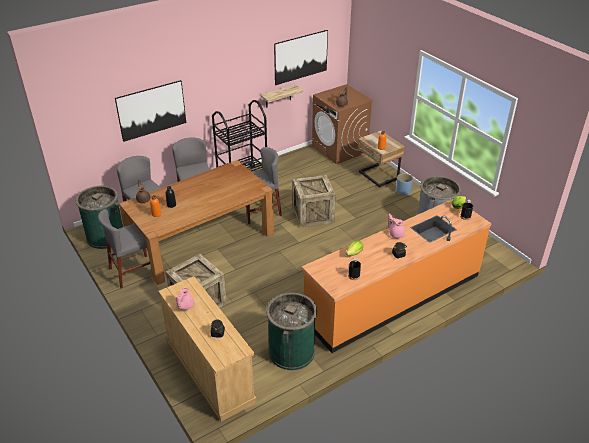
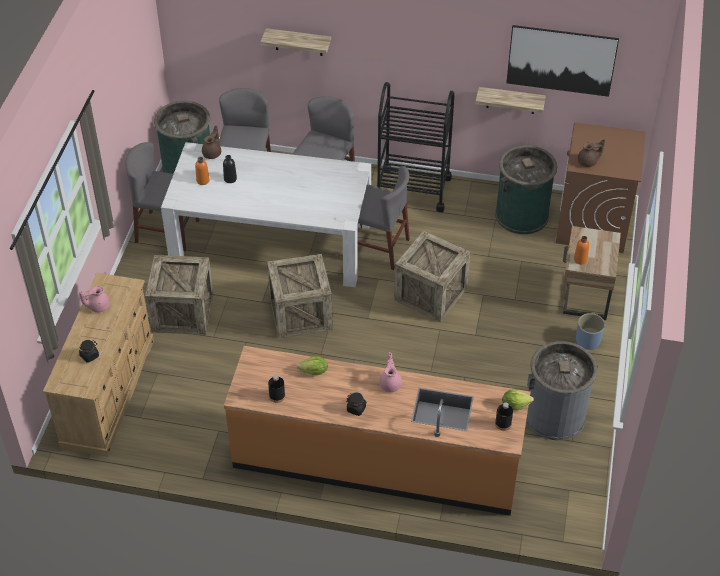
camera: 45 degrees right, 10 degrees up
picture [115,80,186,142] -> shelf [260,28,331,56]
brown dining table [119,160,274,285] -> white dining table [161,142,371,287]
green trash can [266,293,317,370] -> green trash can moved to [495,145,557,234]
none -> crate [267,254,333,339]

